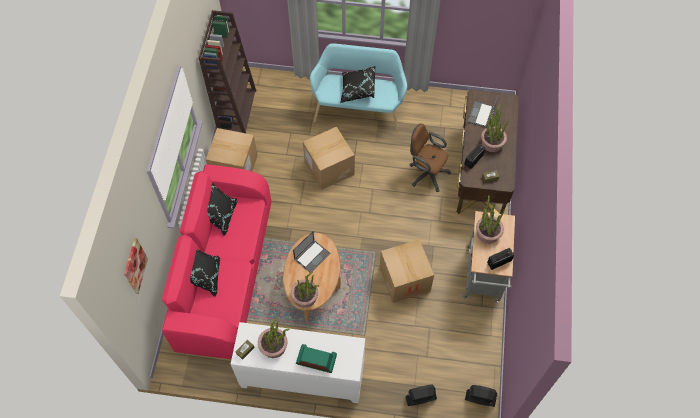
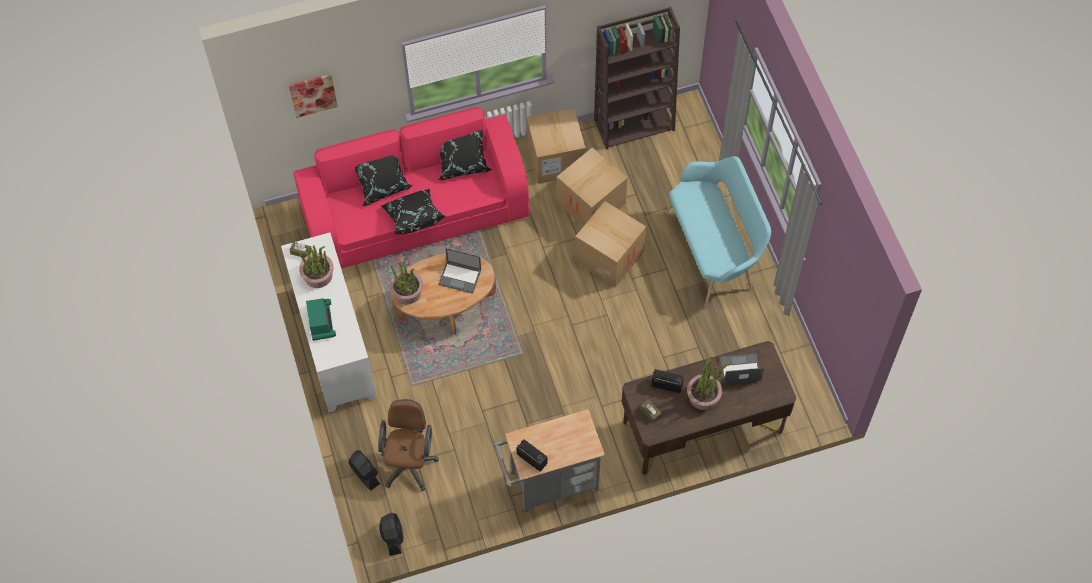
camera: 65 degrees right, 0 degrees up
black pillow [340,66,375,103] -> black pillow moved to [381,189,445,234]
cardboard box [379,239,434,303] -> cardboard box moved to [557,147,628,227]
brown office chair [409,123,451,192] -> brown office chair moved to [378,399,439,491]
potted plant [476,195,505,244] -> none

